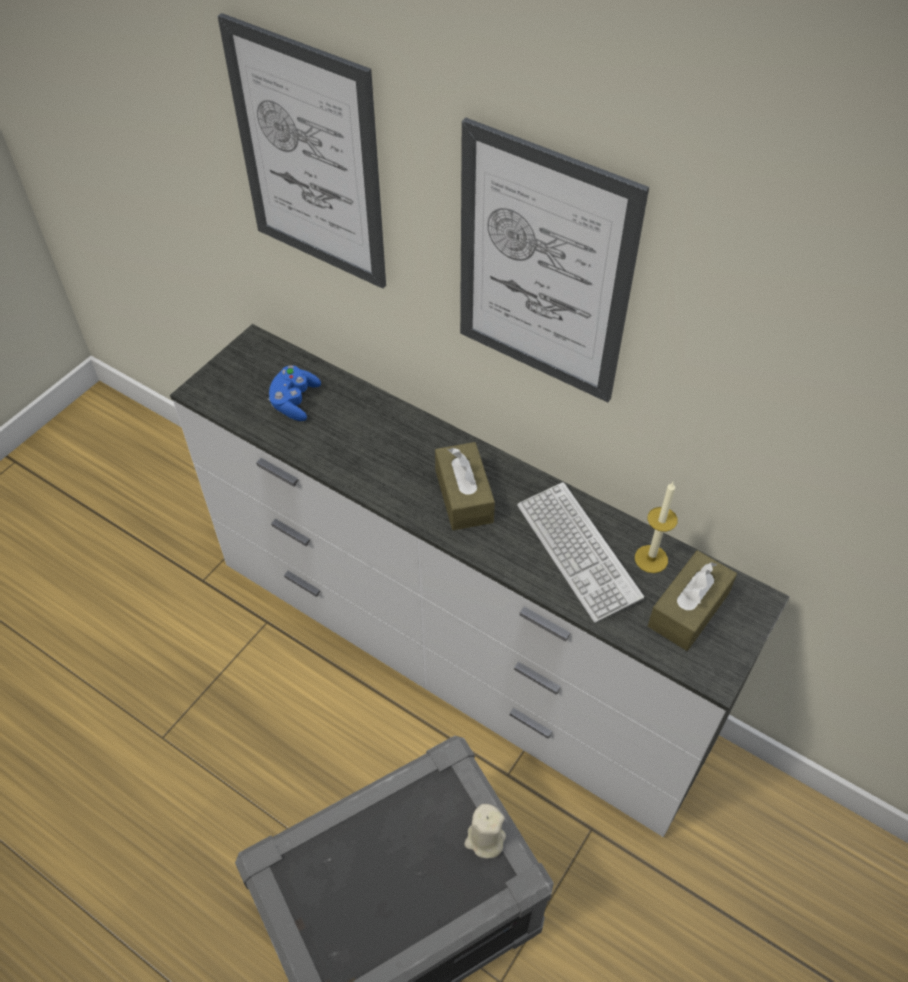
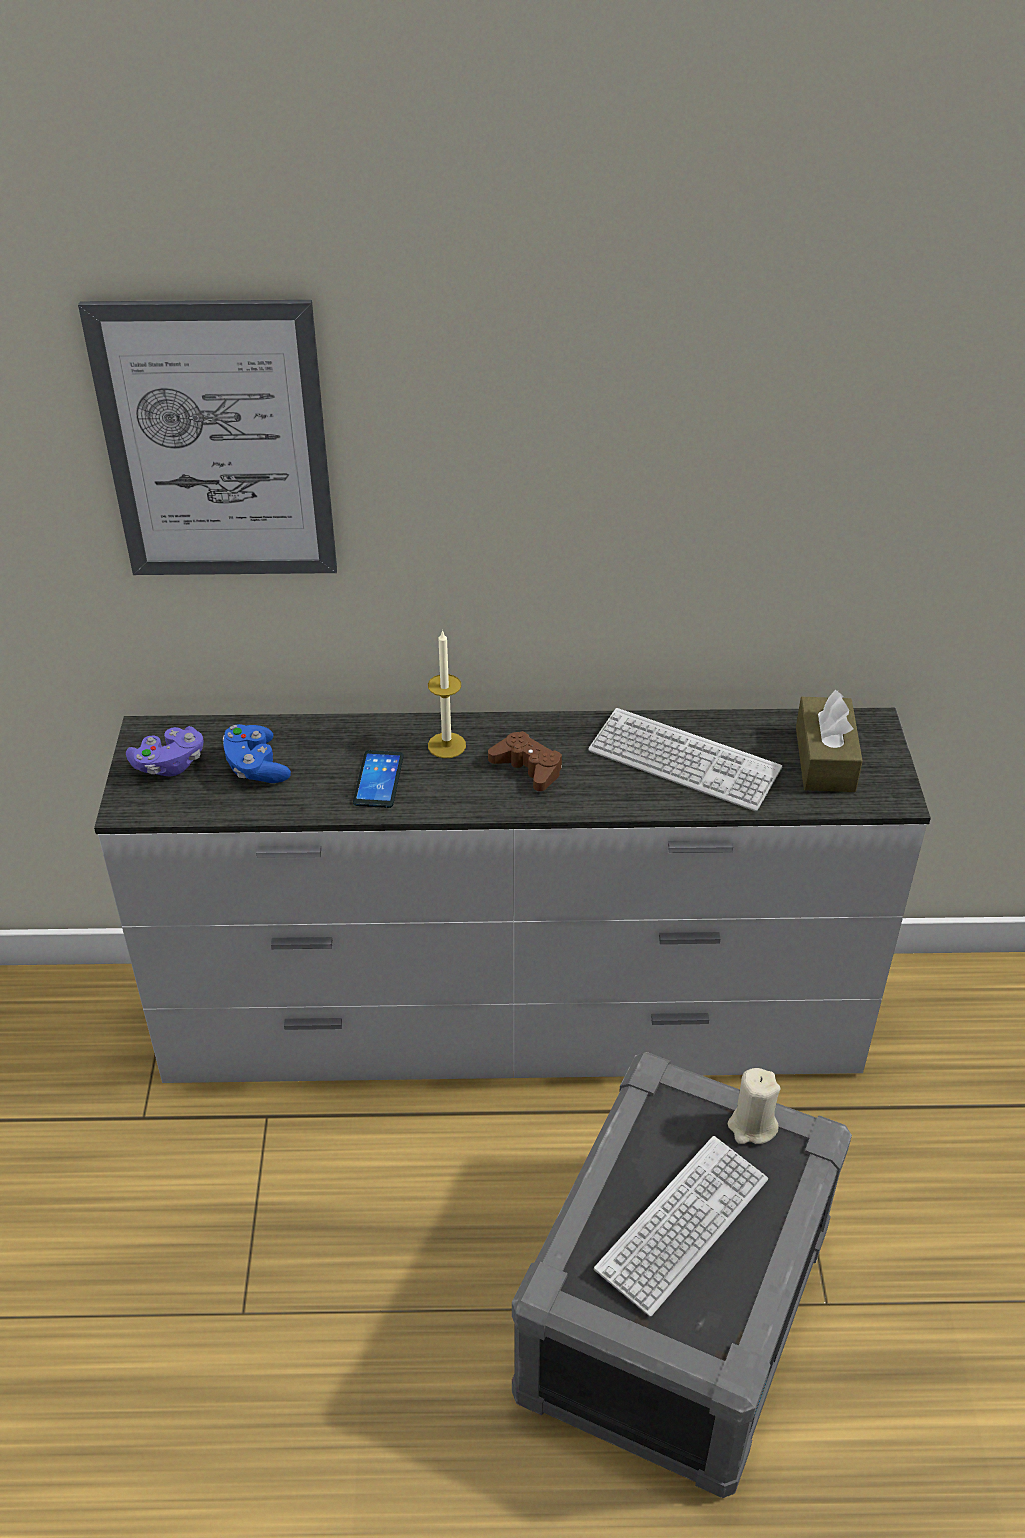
camera: 35 degrees left, 10 degrees down
brown tissue box [435,442,495,530] -> brown game controller [488,731,562,791]
picture [460,118,649,402] -> none
candle [635,482,678,573] -> candle moved to [428,630,466,758]
none -> purple game controller [126,726,204,776]
none -> phone [353,750,404,808]
none -> keyboard [594,1136,768,1317]

